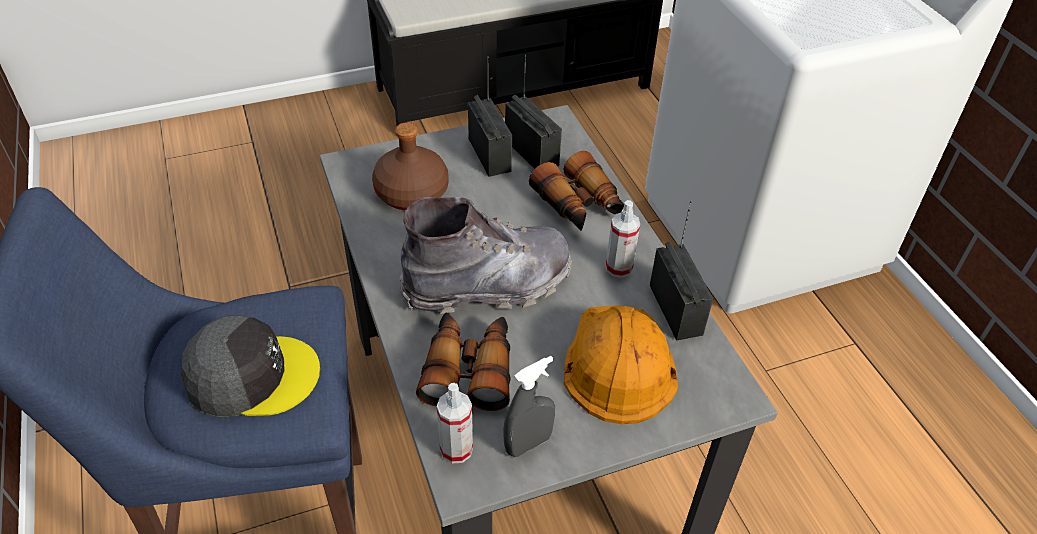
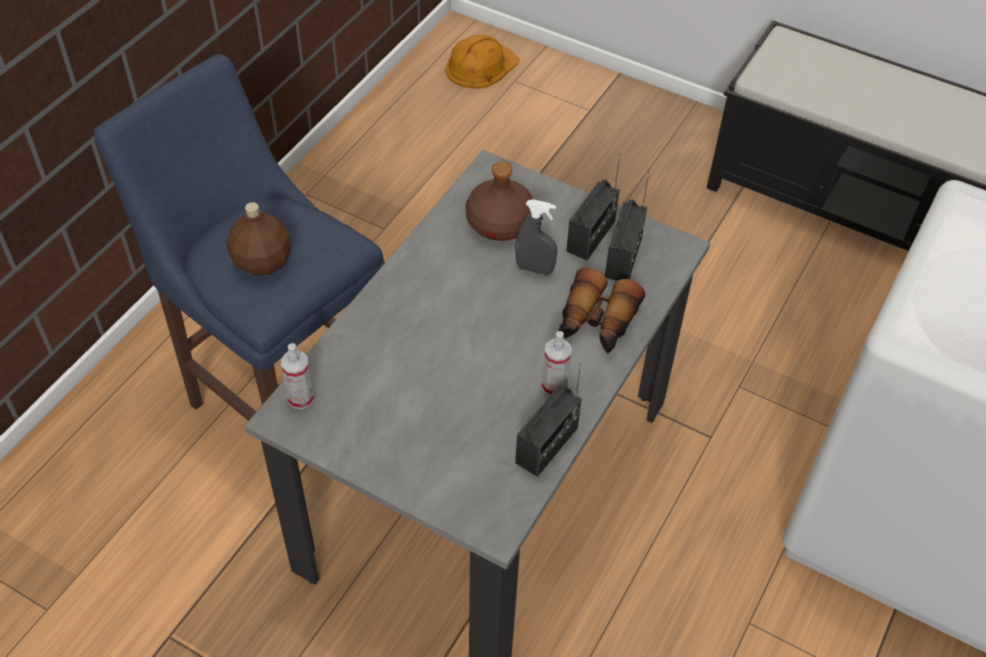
camera: 50 degrees right, 5 degrees up
grey cap [181,315,320,416] -> brown bottle [226,202,292,276]
grey boot [399,197,572,314] -> none
binoculars [416,312,511,411] -> none
grey spray bottle [503,356,555,457] -> grey spray bottle moved to [516,199,557,275]
orange hard hat [564,305,678,424] -> orange hard hat moved to [445,35,520,89]

